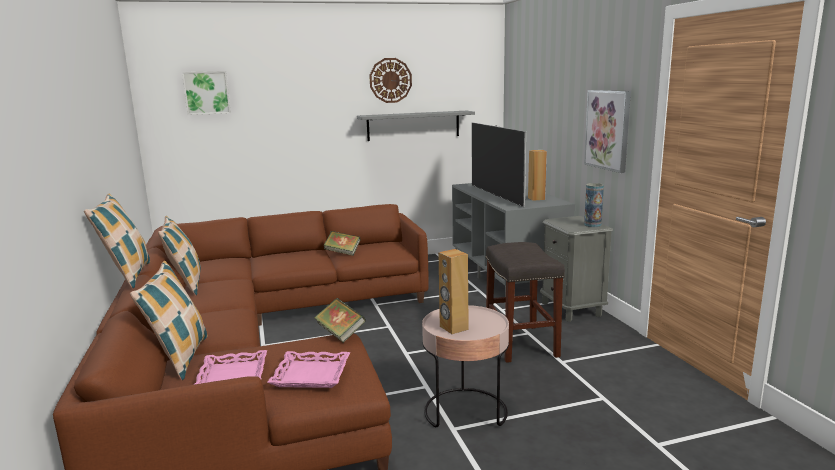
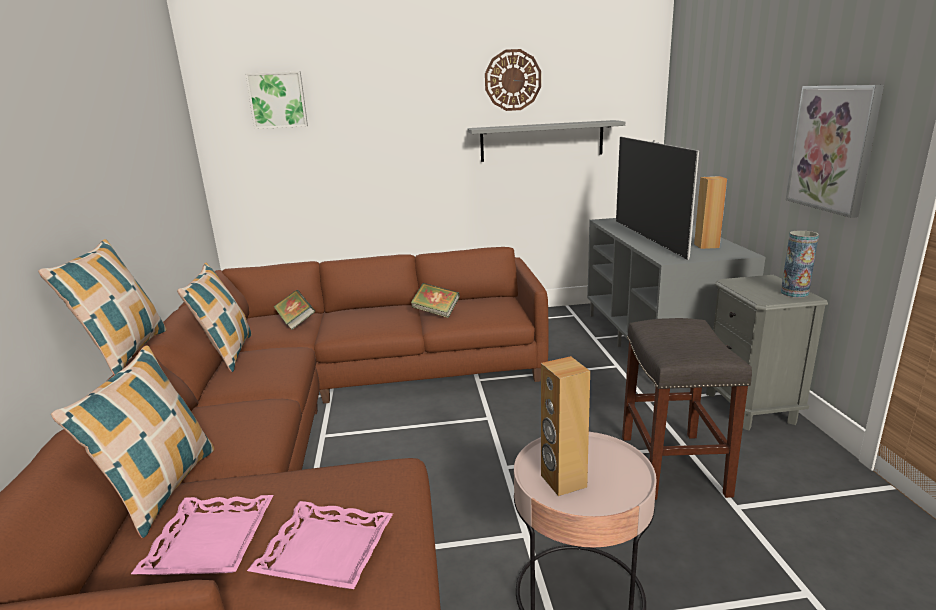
camera: 10 degrees right, 5 degrees up
book [314,298,366,343] -> book moved to [274,290,315,330]

